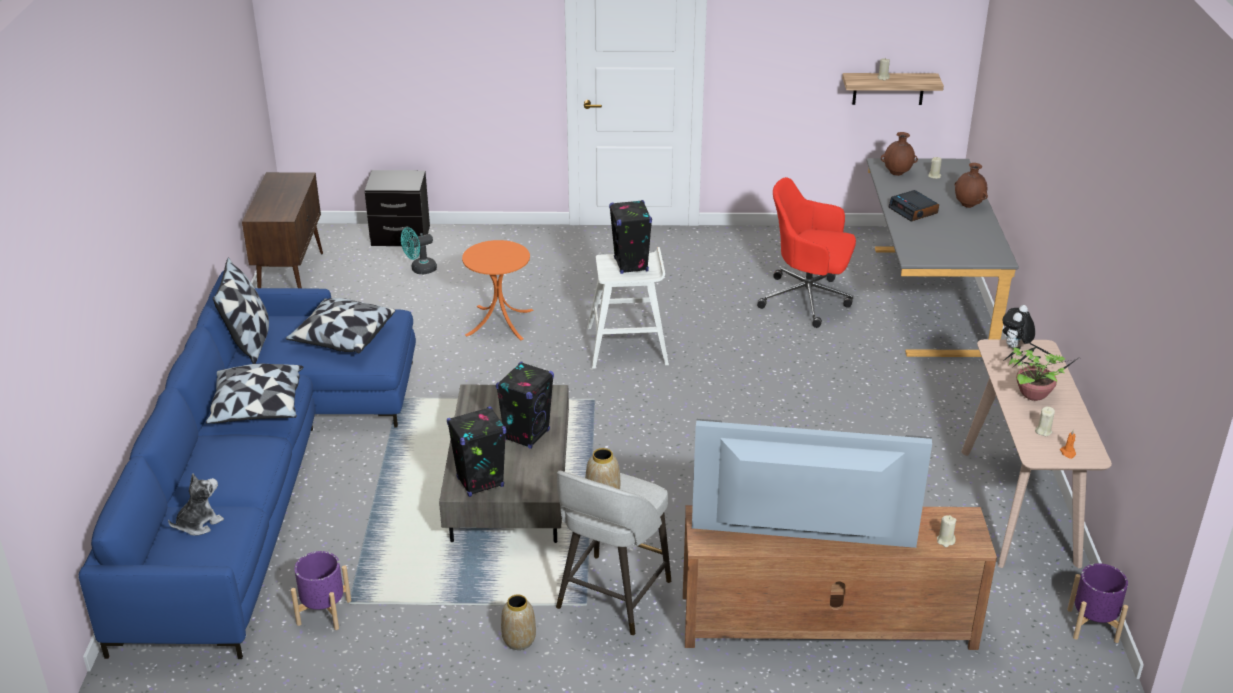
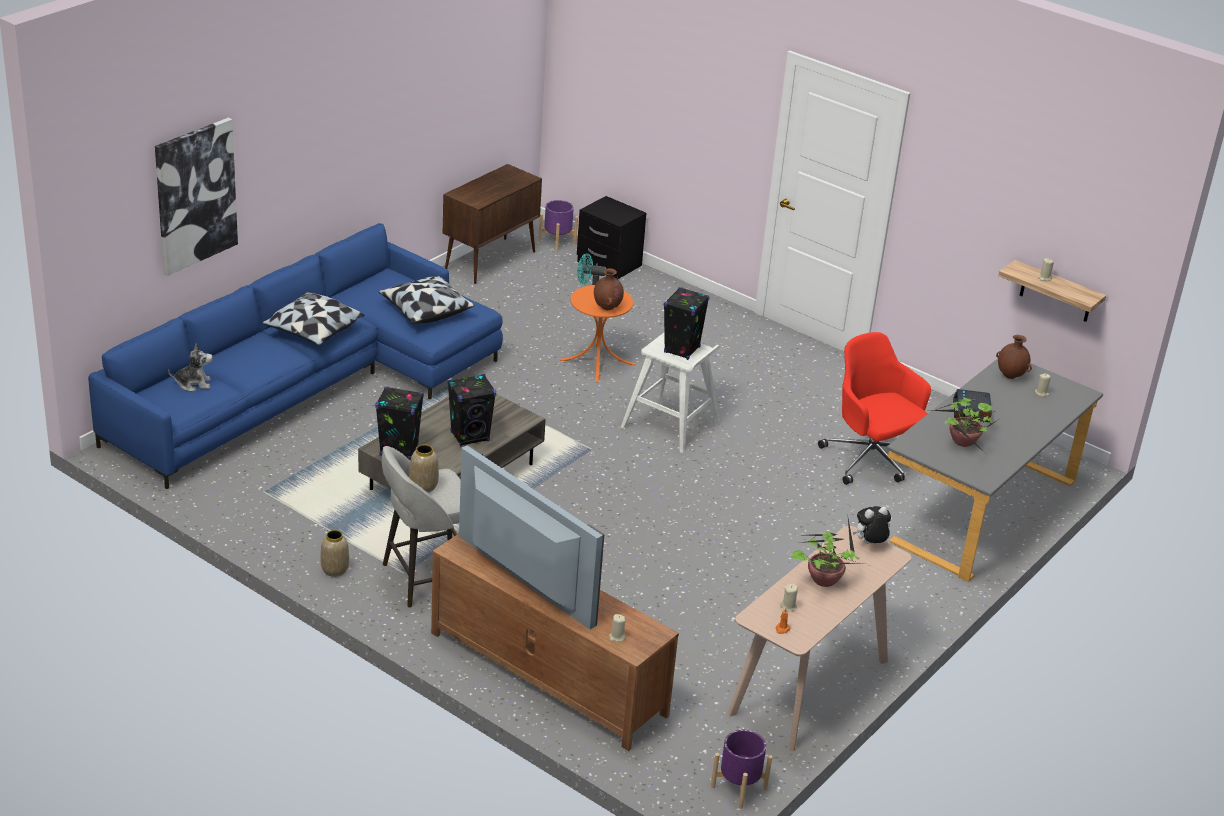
camera: 35 degrees right, 0 degrees up
pillow [213,257,269,364] -> none
purple planter [291,551,351,630] -> purple planter moved to [538,200,578,251]
brown vase [955,163,988,208] -> brown vase moved to [594,268,624,310]
none -> picture [155,118,238,276]
none -> potted plant [929,398,1001,453]

